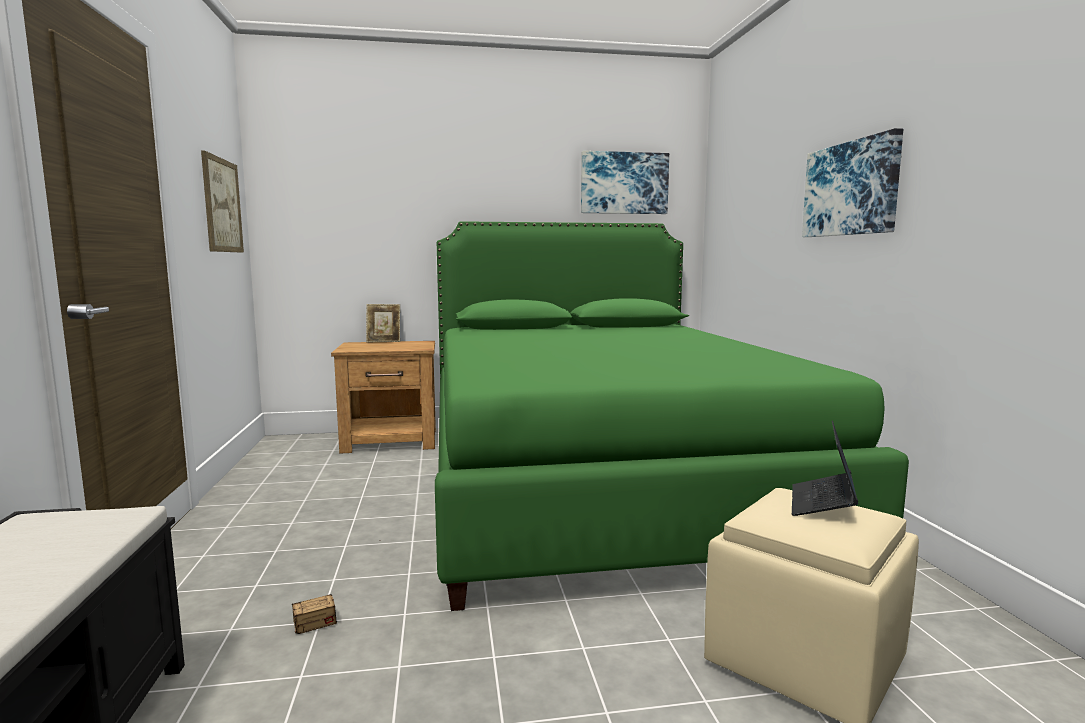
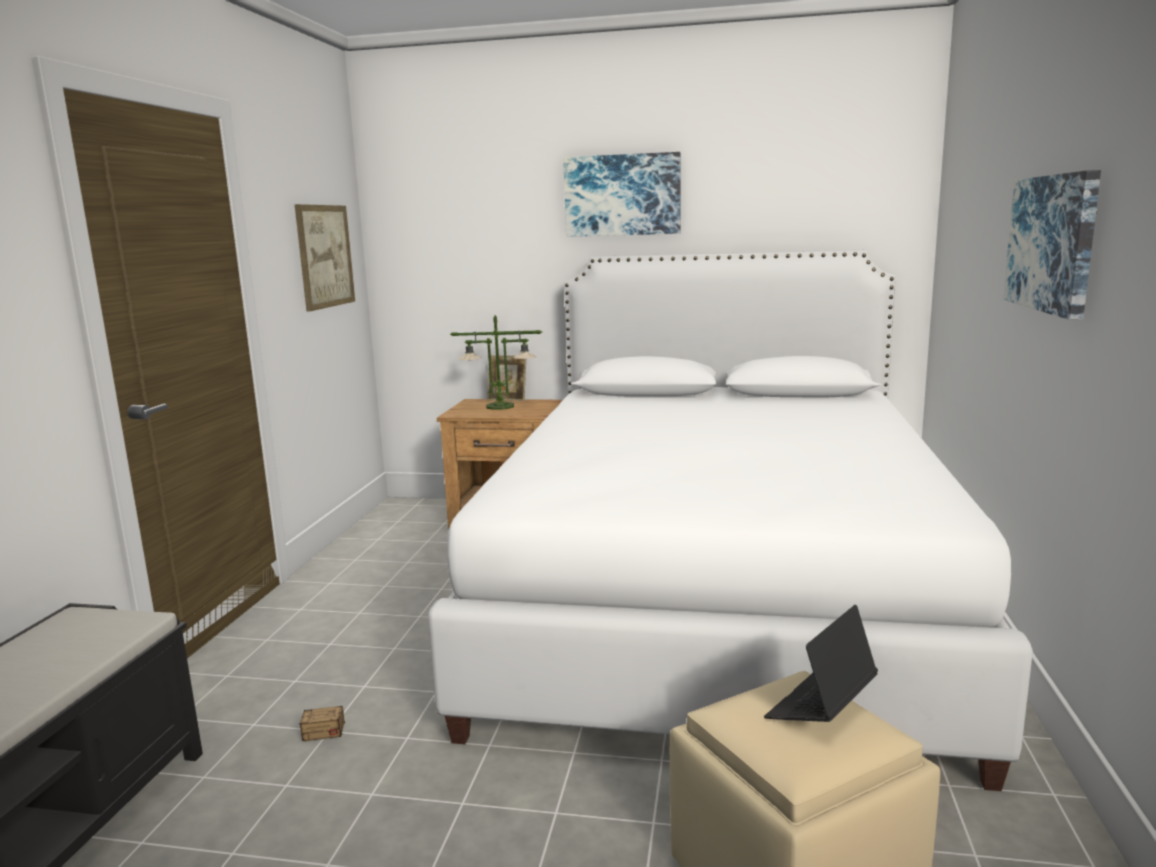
camera: 20 degrees right, 5 degrees up
green bed [435,221,909,611] -> white bed [428,250,1033,791]
picture [581,151,669,214] -> picture moved to [563,152,681,237]
none -> table lamp [450,315,542,410]

